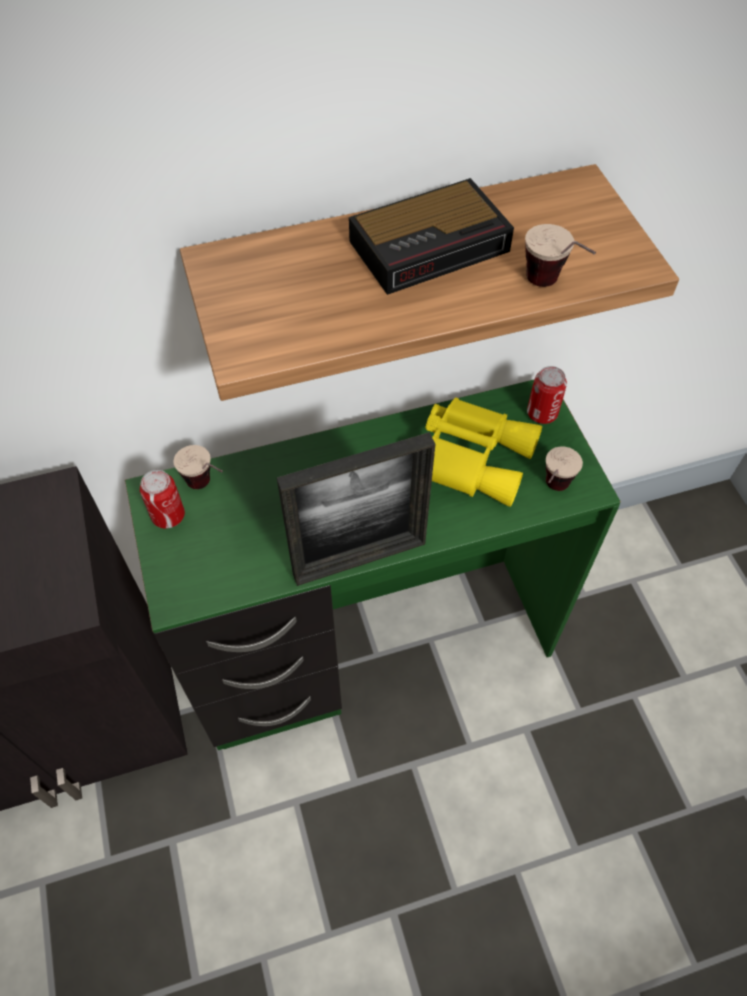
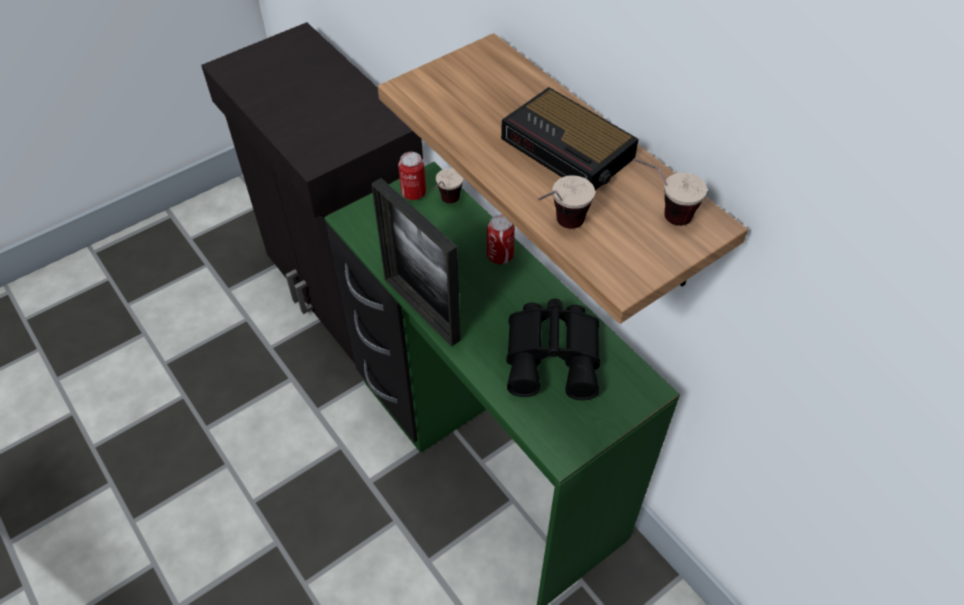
camera: 70 degrees right, 5 degrees down
yellow binoculars [426,397,542,507] -> black binoculars [506,299,600,400]
can [527,366,567,424] -> can moved to [487,214,515,264]
cup [546,446,583,491] -> cup moved to [633,158,707,226]

